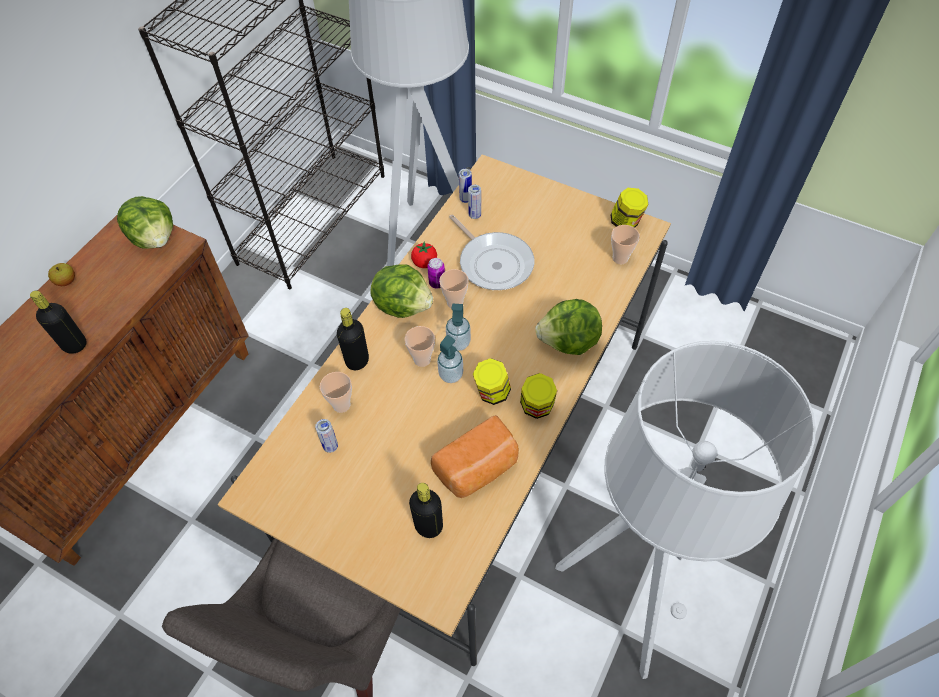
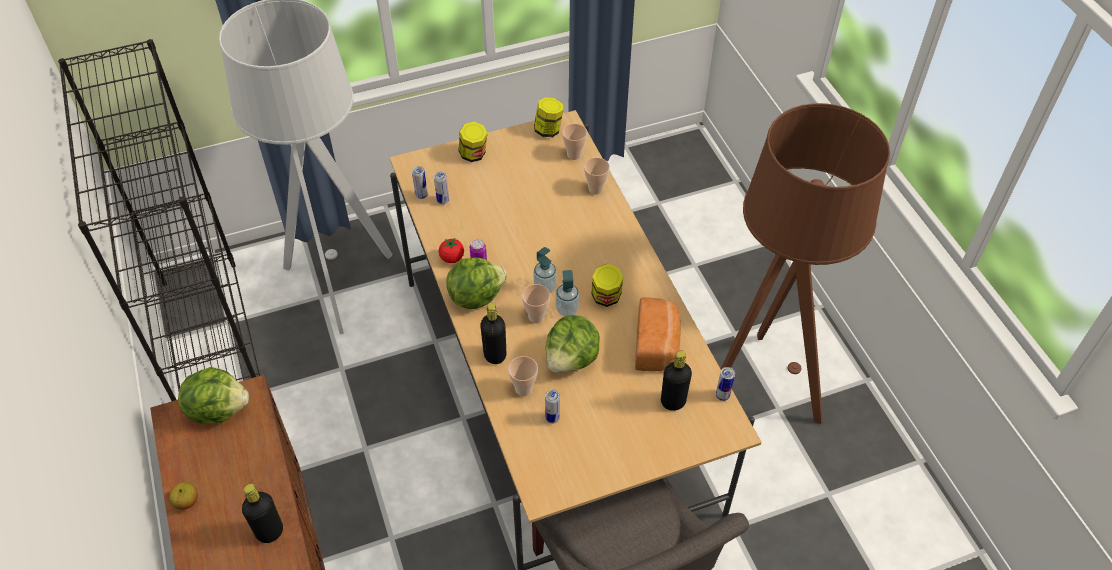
camera: 50 degrees left, 5 degrees down
cup [439,269,469,309] -> cup moved to [584,158,610,195]
frying pan [449,214,534,290] -> none
jar [520,373,557,419] -> jar moved to [458,122,487,162]
lettuce [535,299,602,355] -> lettuce moved to [546,315,600,373]
grey floor lamp [555,341,816,679] -> brown floor lamp [721,103,890,424]
none -> can [716,367,735,401]

